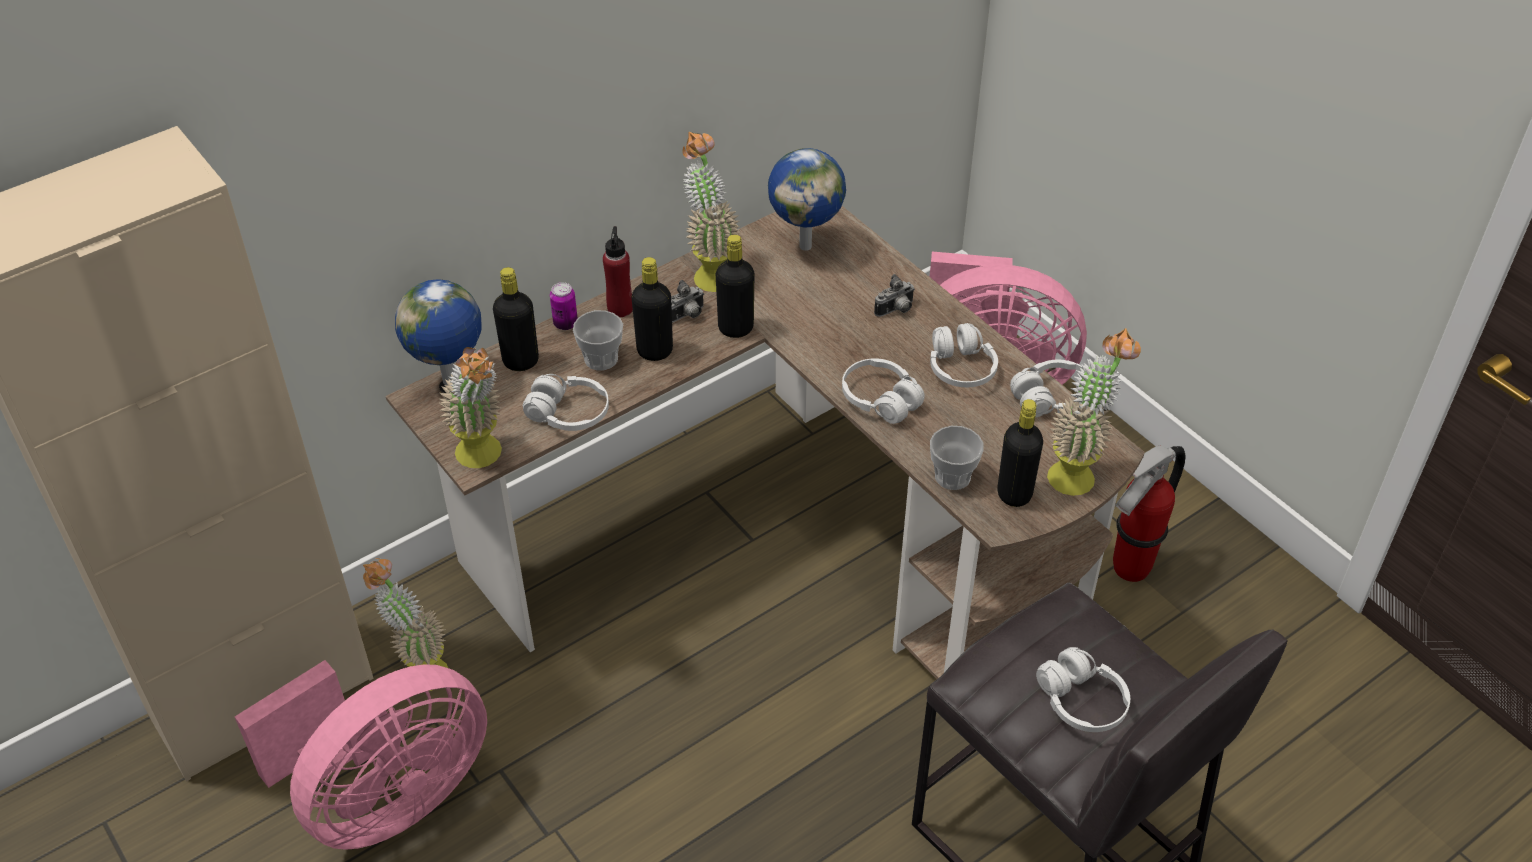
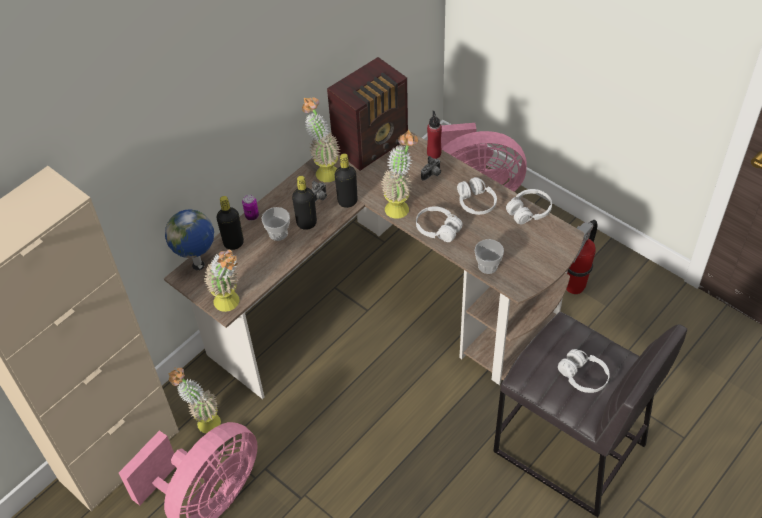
camera: 10 degrees left, 5 degrees up
white headphones [523,374,609,431] -> none
red bottle [603,226,633,317] -> red bottle moved to [427,111,442,159]
globe [768,148,846,251] -> radio [327,57,408,171]
black bottle [998,399,1043,507] -> none
potted plant [1047,328,1141,496] -> potted plant moved to [381,130,418,219]

